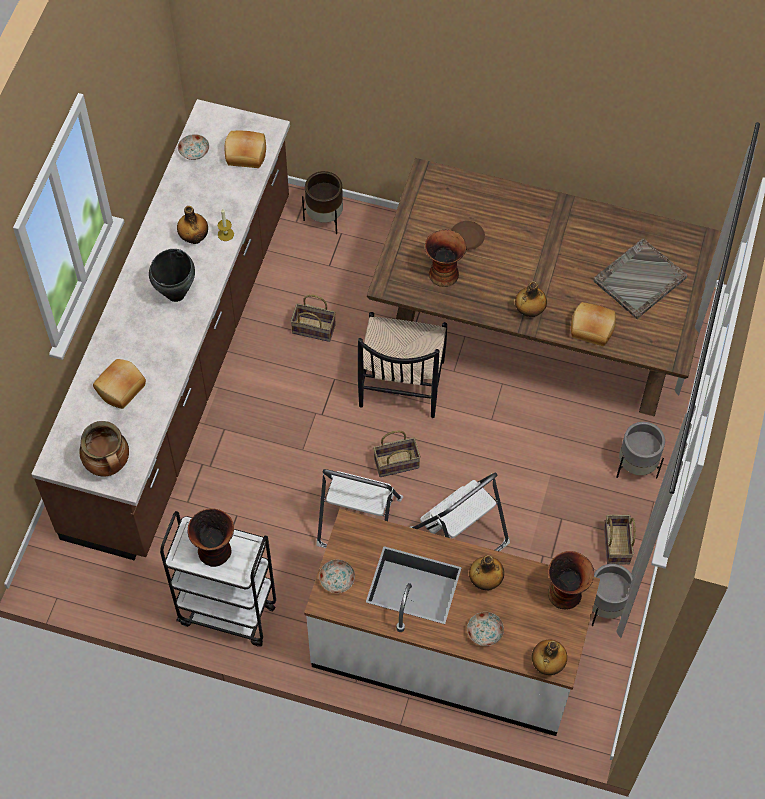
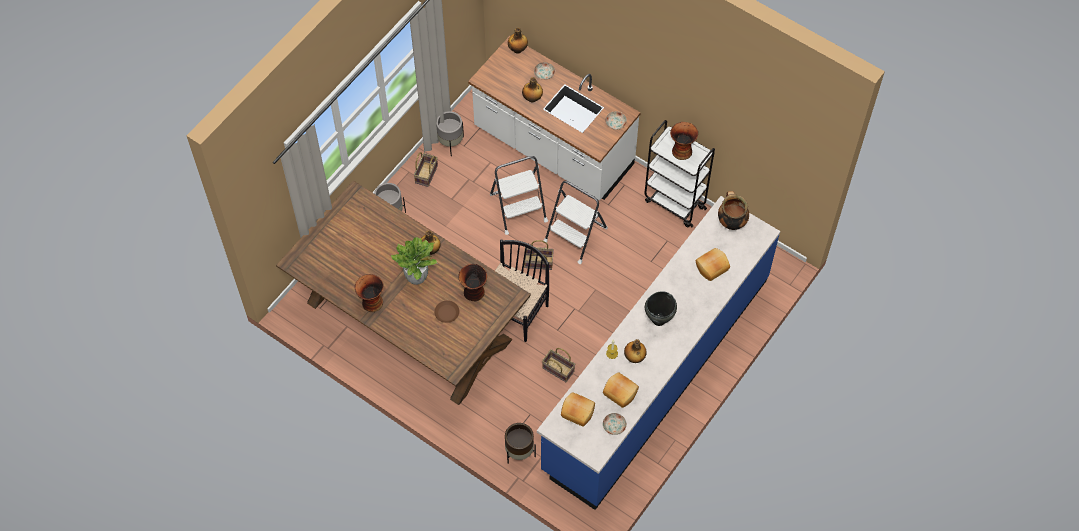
camera: 160 degrees left, 0 degrees up
brown counter [32,99,290,561] -> blue counter [537,196,780,510]
vase [548,551,594,609] -> vase moved to [355,274,384,312]
bread [571,302,616,346] -> bread moved to [603,373,639,408]
grey tray [593,238,688,319] -> none
none -> potted plant [391,237,437,285]

